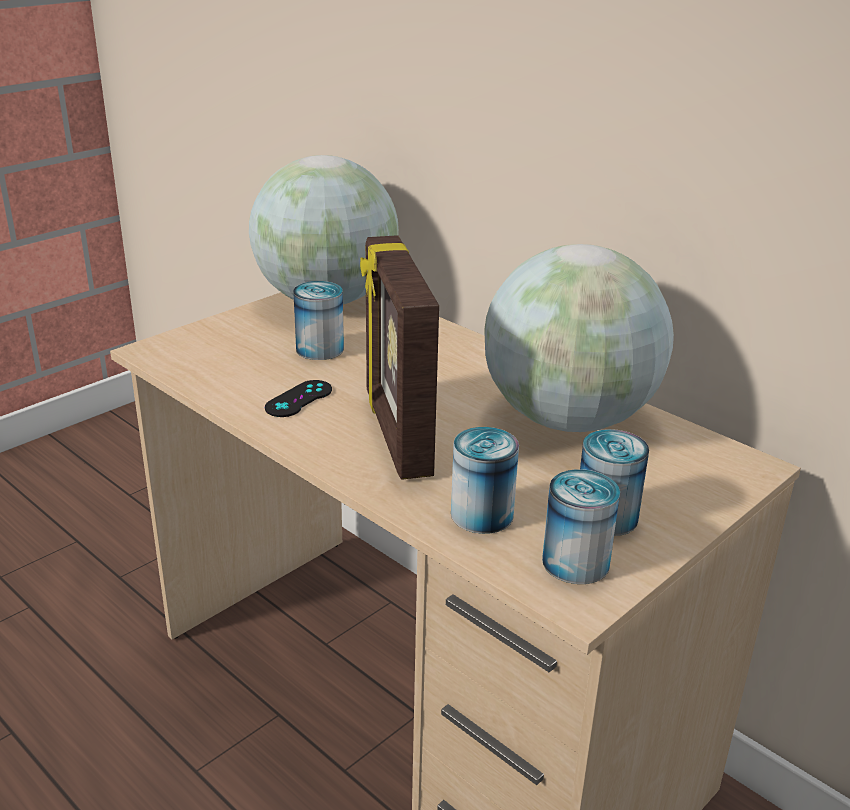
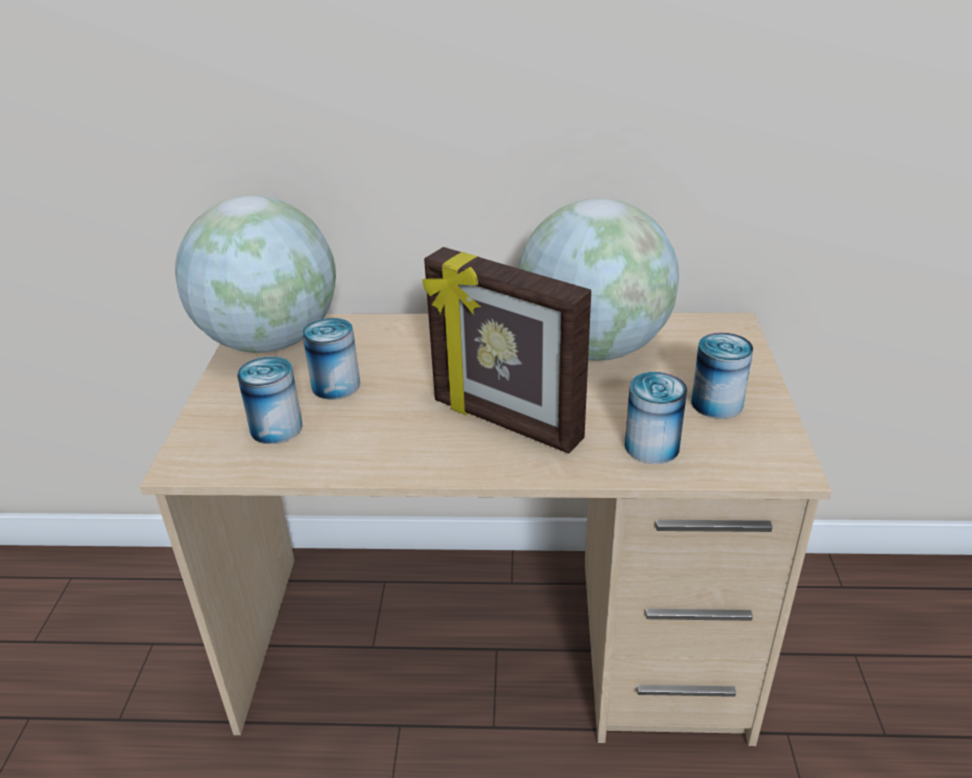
camera: 40 degrees left, 5 degrees up
black game controller [265,380,332,417] -> none
can [542,469,620,584] -> can moved to [237,356,302,444]

